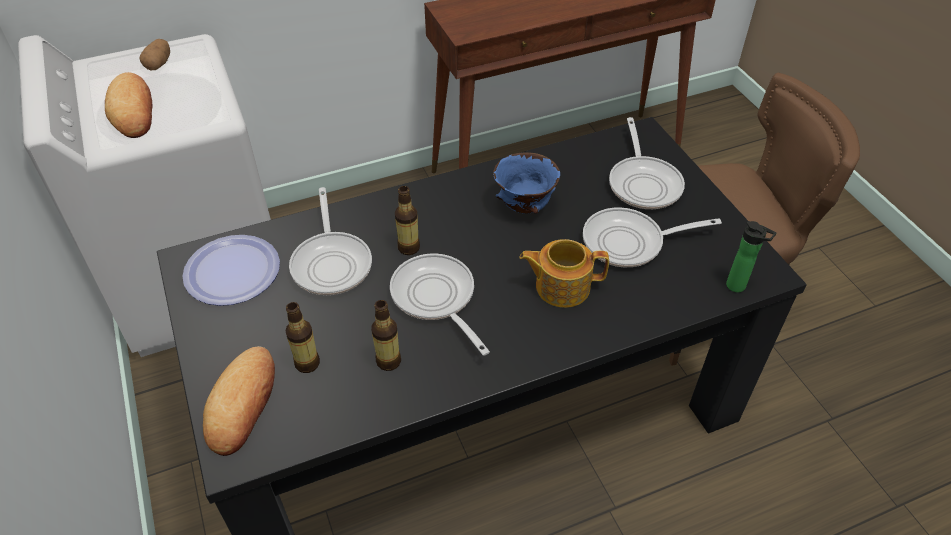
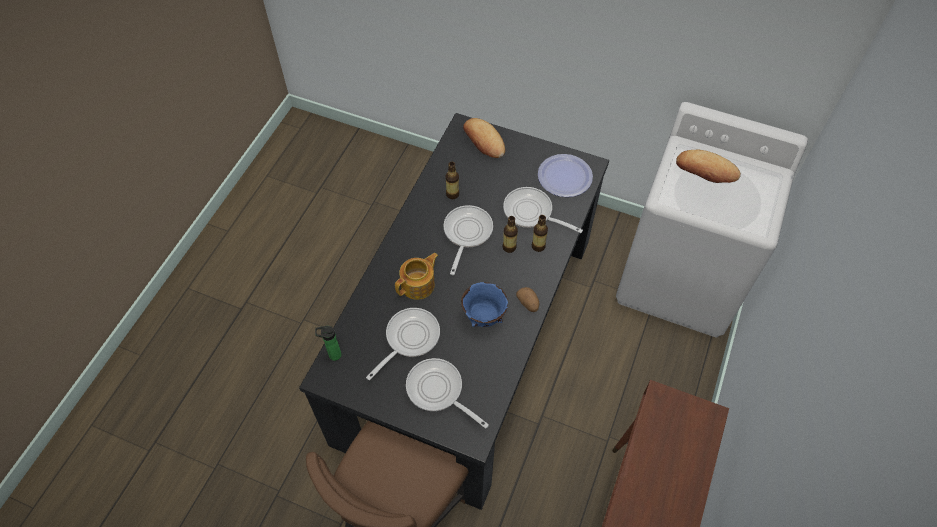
camera: 135 degrees right, 10 degrees up
potato [139,39,170,70] -> potato moved to [516,287,539,312]
bottle [285,302,320,373] -> bottle moved to [532,215,548,252]
frying pan [390,253,490,356] -> frying pan turned 90 degrees counterclockwise [444,205,493,275]

